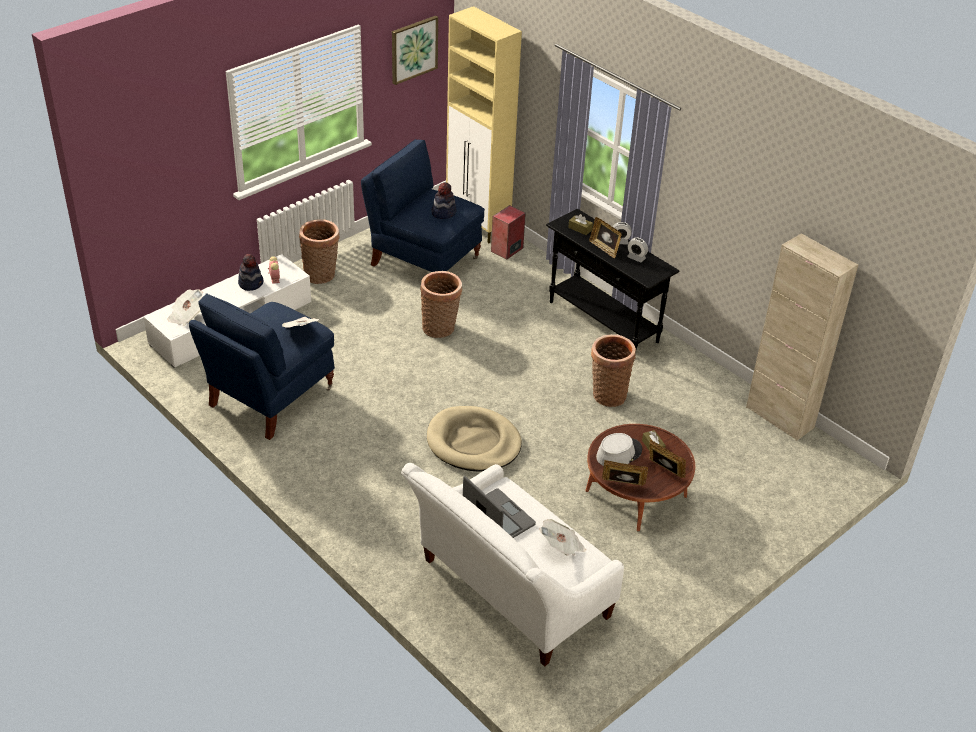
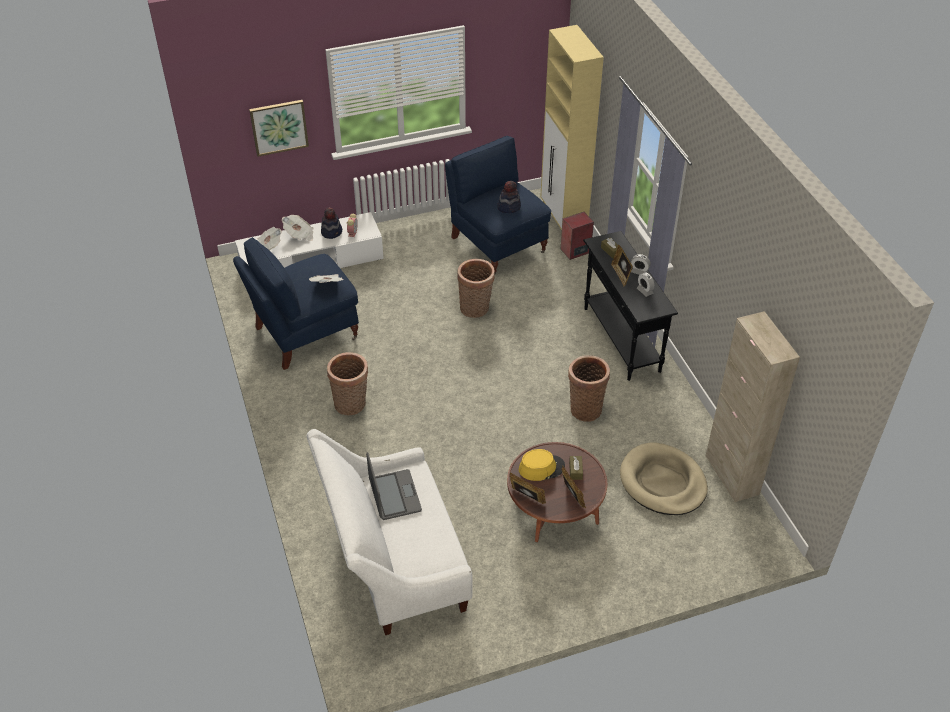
camera: 25 degrees right, 5 degrees up
basket [299,219,340,284] -> basket moved to [327,352,368,416]
picture [392,16,438,85] -> picture moved to [249,100,309,157]
beige dog bed [427,406,522,472] -> beige dog bed moved to [620,442,708,515]
newspaper [539,519,586,555] -> newspaper moved to [282,215,314,241]
grey hat [596,433,642,466] -> yellow hat [519,449,565,481]

